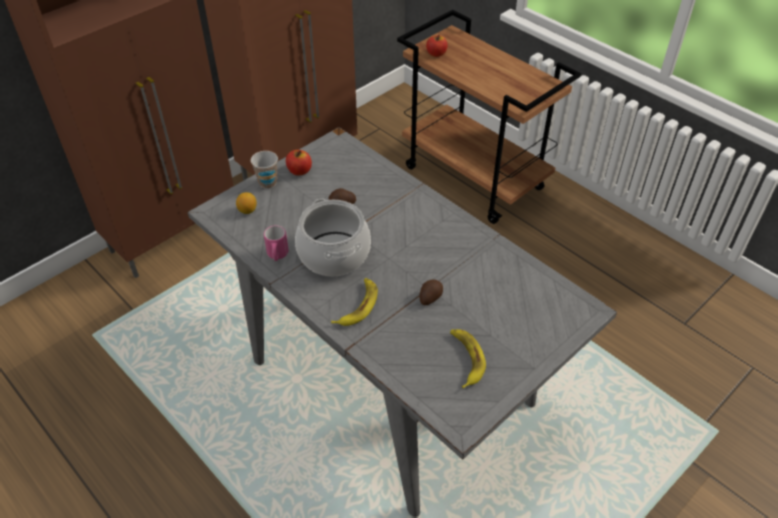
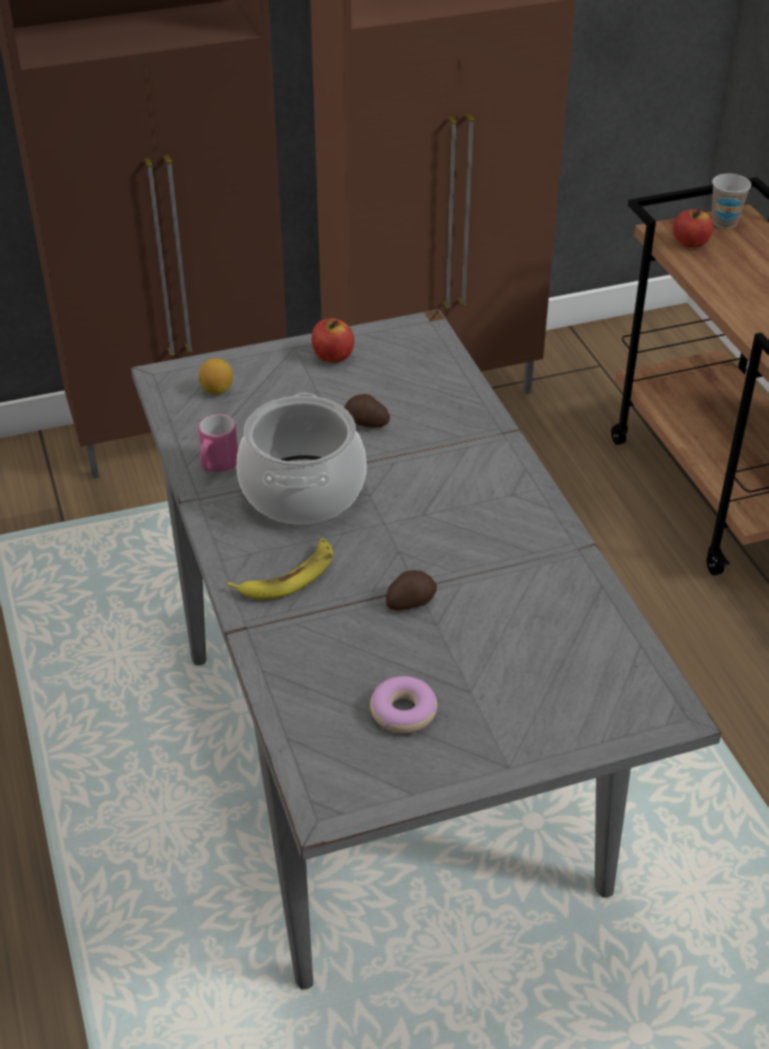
camera: 25 degrees right, 5 degrees down
cup [251,151,278,189] -> cup moved to [712,174,751,228]
banana [450,329,486,389] -> donut [370,676,437,733]

